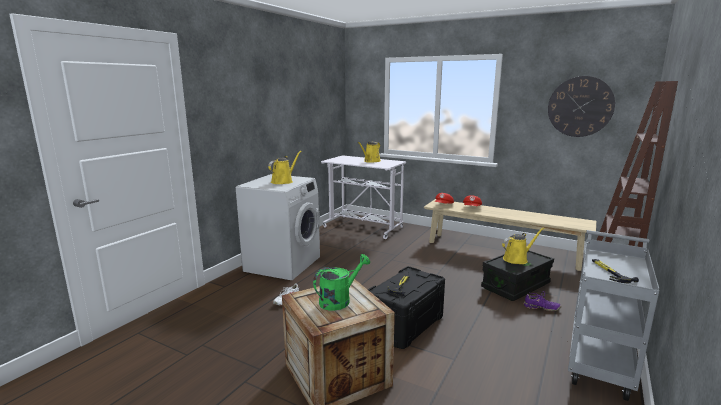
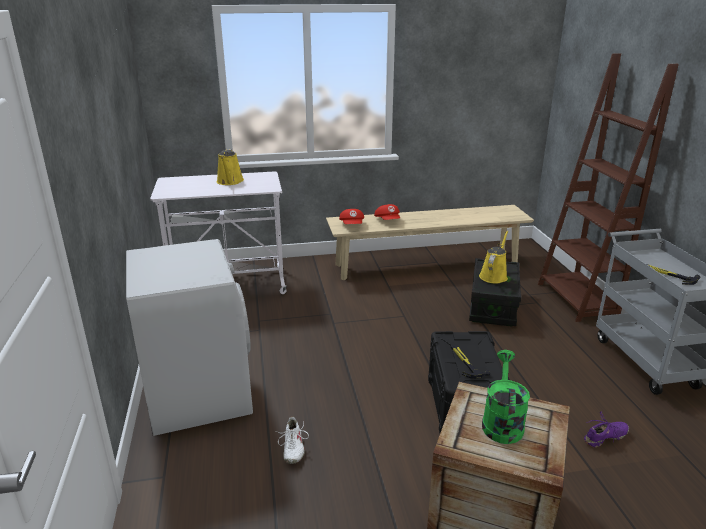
camera: 40 degrees left, 10 degrees up
yellow watering can [268,151,301,184] -> none
purple shoe [524,291,561,311] -> purple shoe moved to [584,411,629,447]
wall clock [548,76,615,137] -> none

